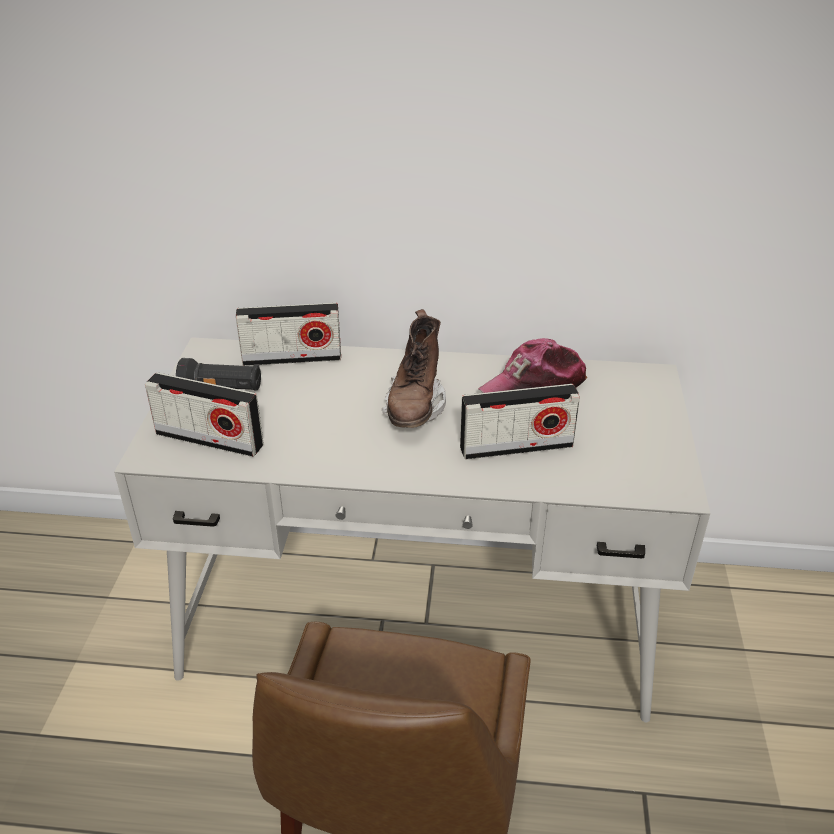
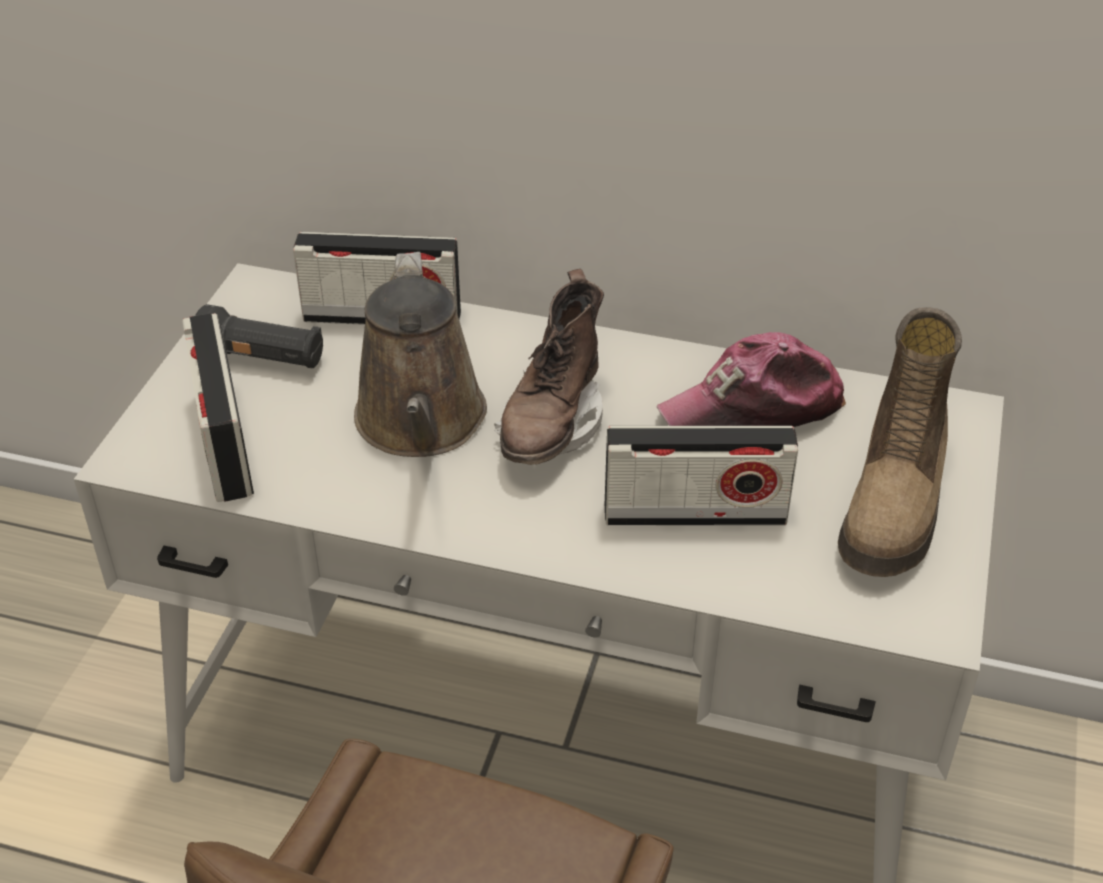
camera: 10 degrees right, 5 degrees up
radio [145,372,264,457] -> radio turned 45 degrees clockwise [182,313,254,502]
none -> brown watering can [354,252,487,457]
none -> boot [838,307,962,577]

